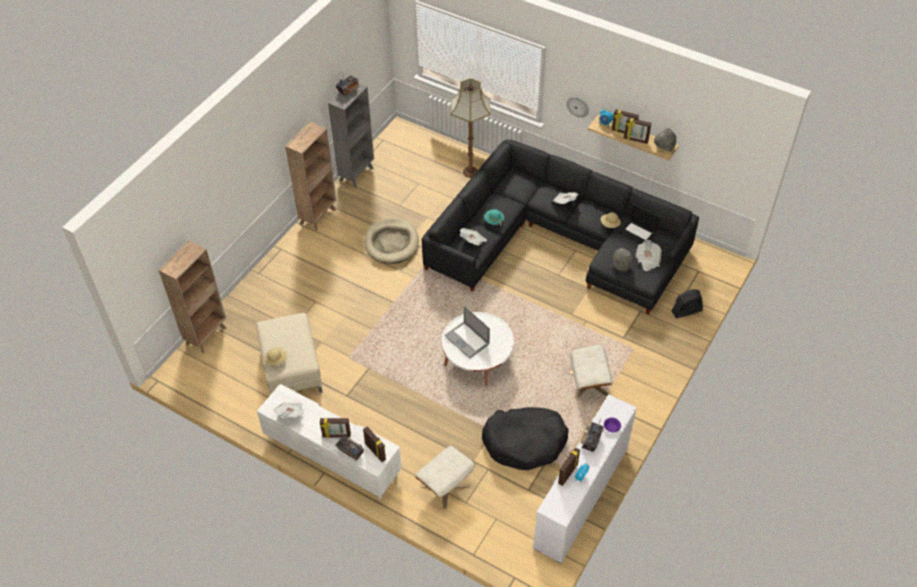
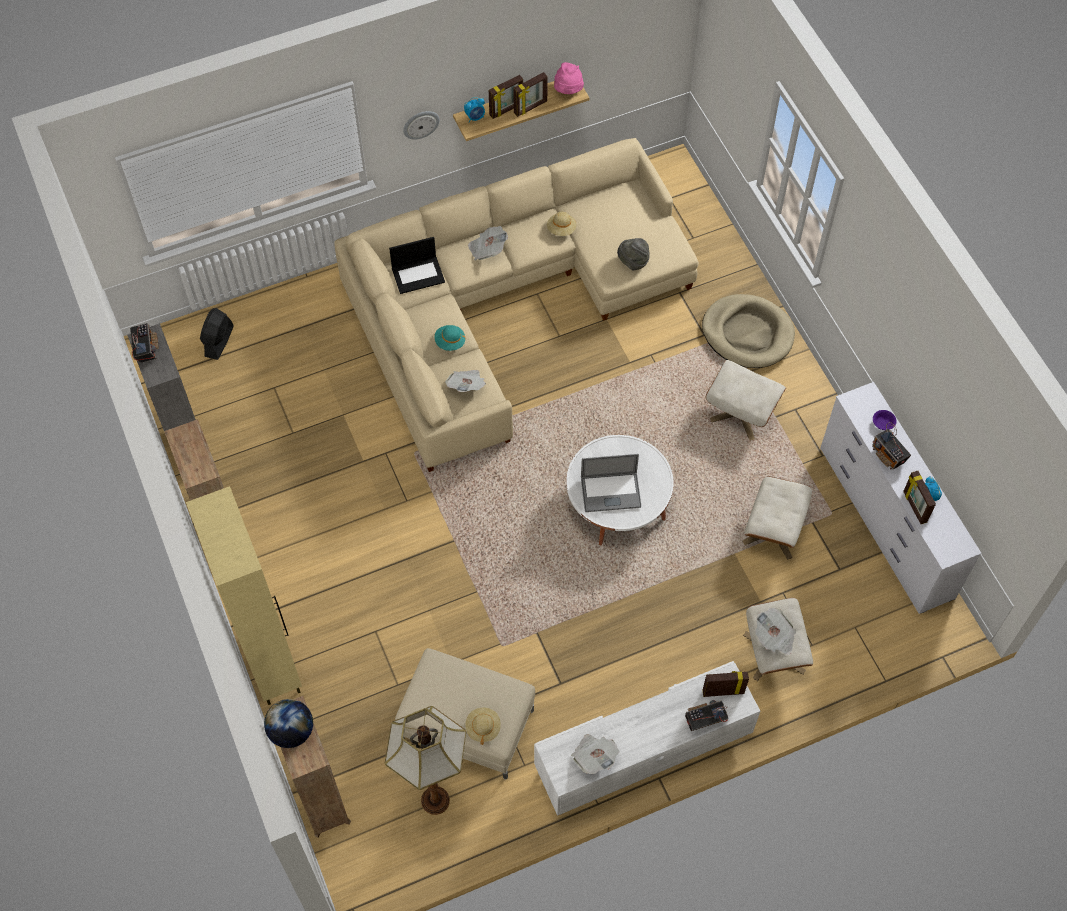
camera: 55 degrees left, 10 degrees up
picture frame [320,418,351,438] -> none
beige dog bed [365,218,419,264] -> beige dog bed moved to [702,294,795,368]
black sofa [421,140,699,315] -> beige sofa [334,138,699,472]
floor lamp [451,78,490,178] -> floor lamp moved to [385,706,466,815]
black dog bed [482,407,569,470] -> beige ottoman [743,476,812,560]
laptop [619,204,660,244] -> laptop moved to [389,237,445,294]
newspaper [636,240,662,271] -> newspaper moved to [755,608,796,655]
grey hat [654,128,676,152] -> pink hat [554,62,584,94]
black fan [672,289,703,318] -> black fan moved to [200,308,234,360]
none -> beige cabinet [186,486,302,705]
none -> globe [264,699,313,748]

